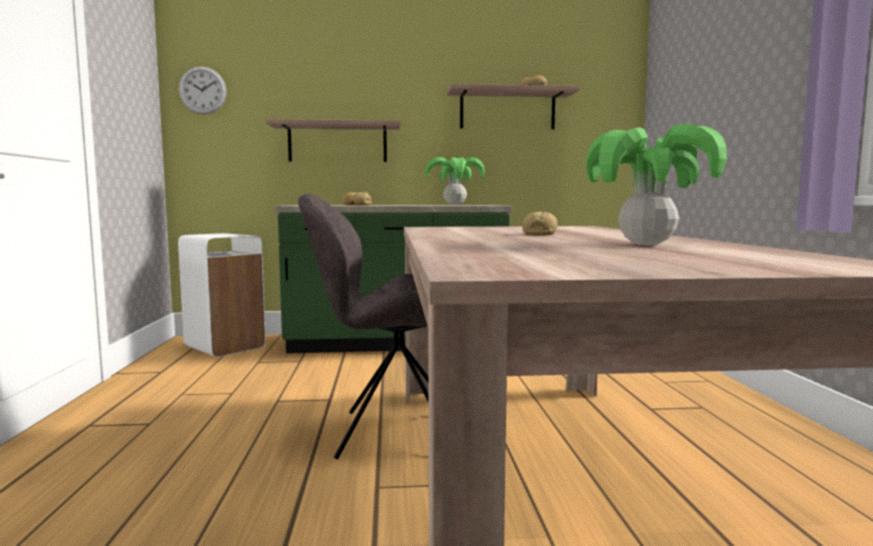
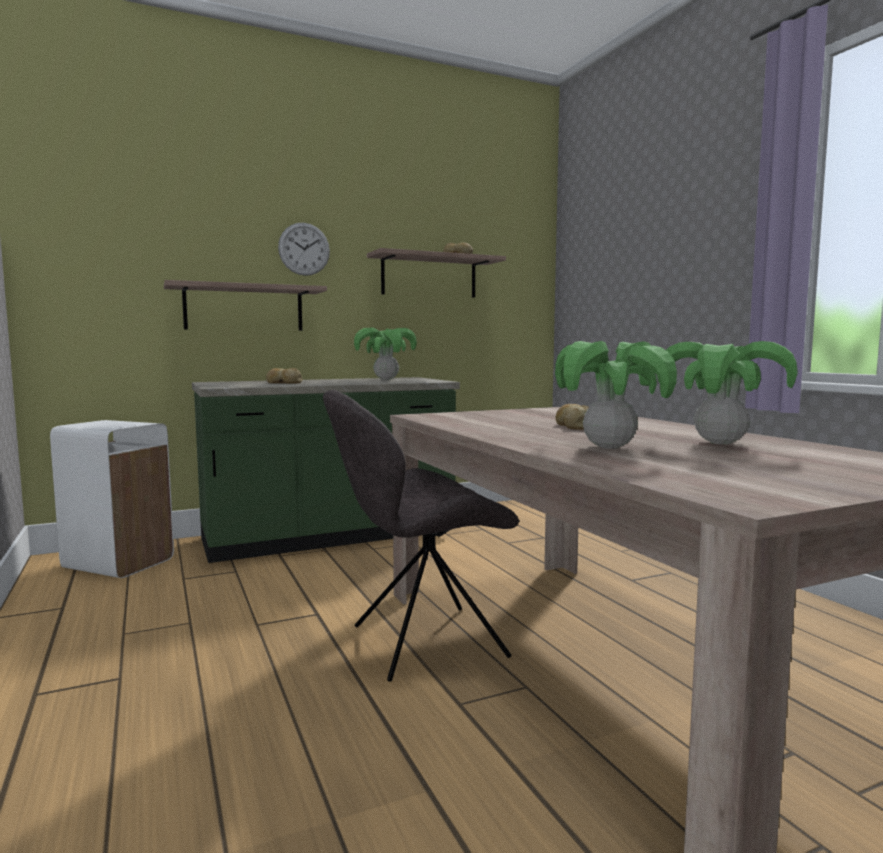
camera: 20 degrees left, 0 degrees up
wall clock [179,66,227,114] -> wall clock moved to [278,223,330,276]
none -> potted plant [555,341,677,449]

